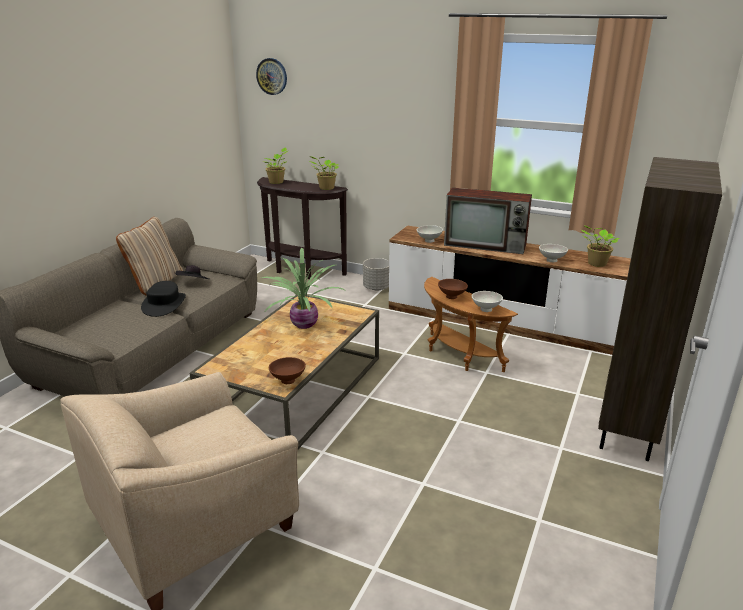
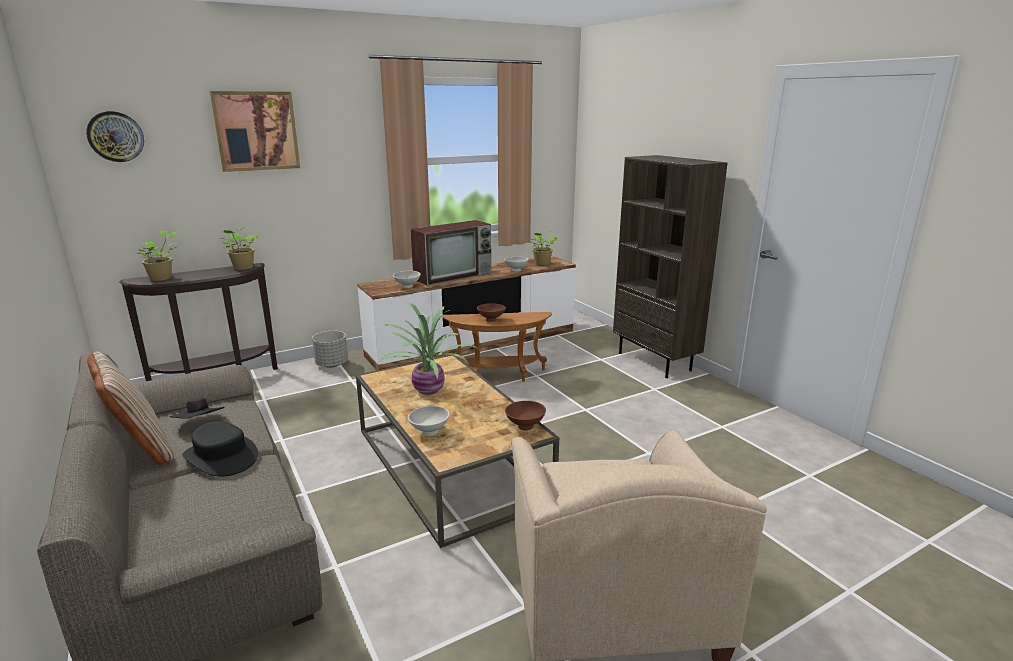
camera: 55 degrees left, 5 degrees down
white bowl [472,291,503,312] -> white bowl moved to [408,406,450,436]
none -> picture [210,91,300,172]

